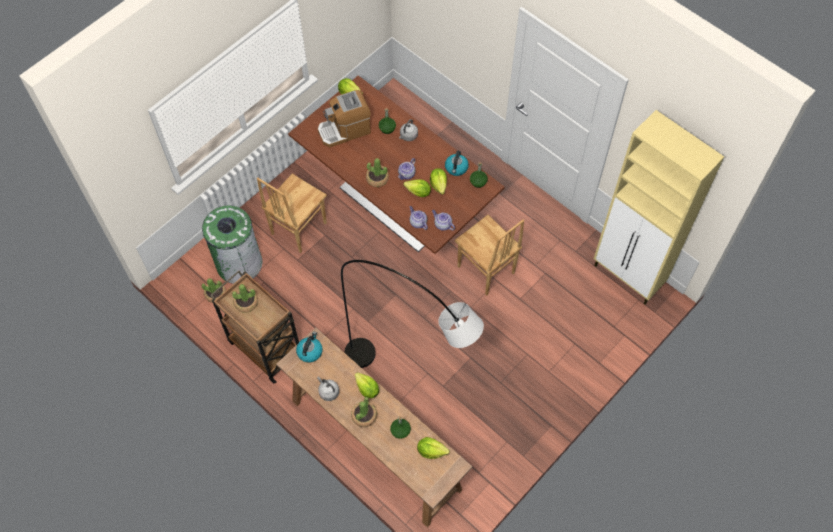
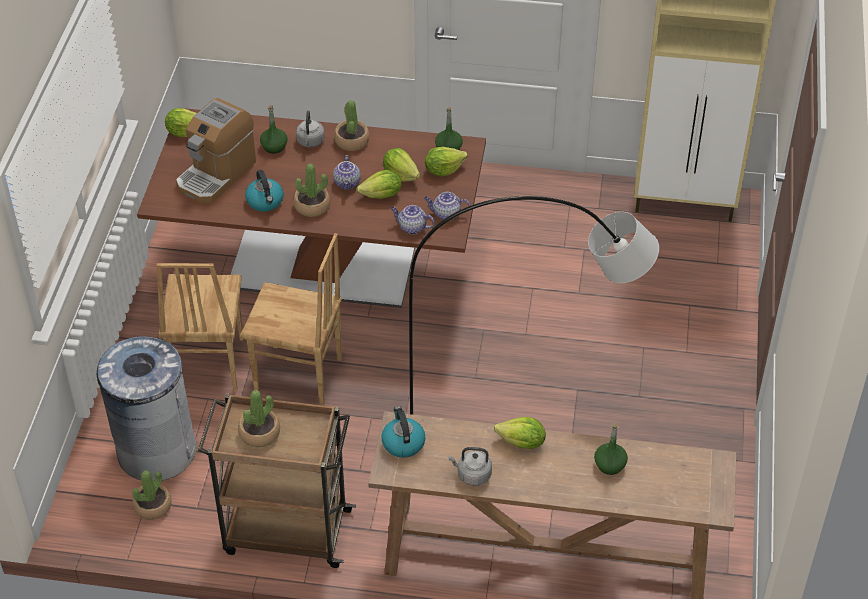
camera: 35 degrees left, 15 degrees down
green trash can [202,205,263,284] -> grey trash can [97,337,197,481]
potted plant [351,397,377,427] -> potted plant moved to [334,100,369,151]
lettuce [417,437,450,459] -> lettuce moved to [425,147,468,176]
kettle [445,151,469,176] -> kettle moved to [245,170,284,212]
brown chair [455,215,524,295] -> brown chair moved to [240,233,342,405]

